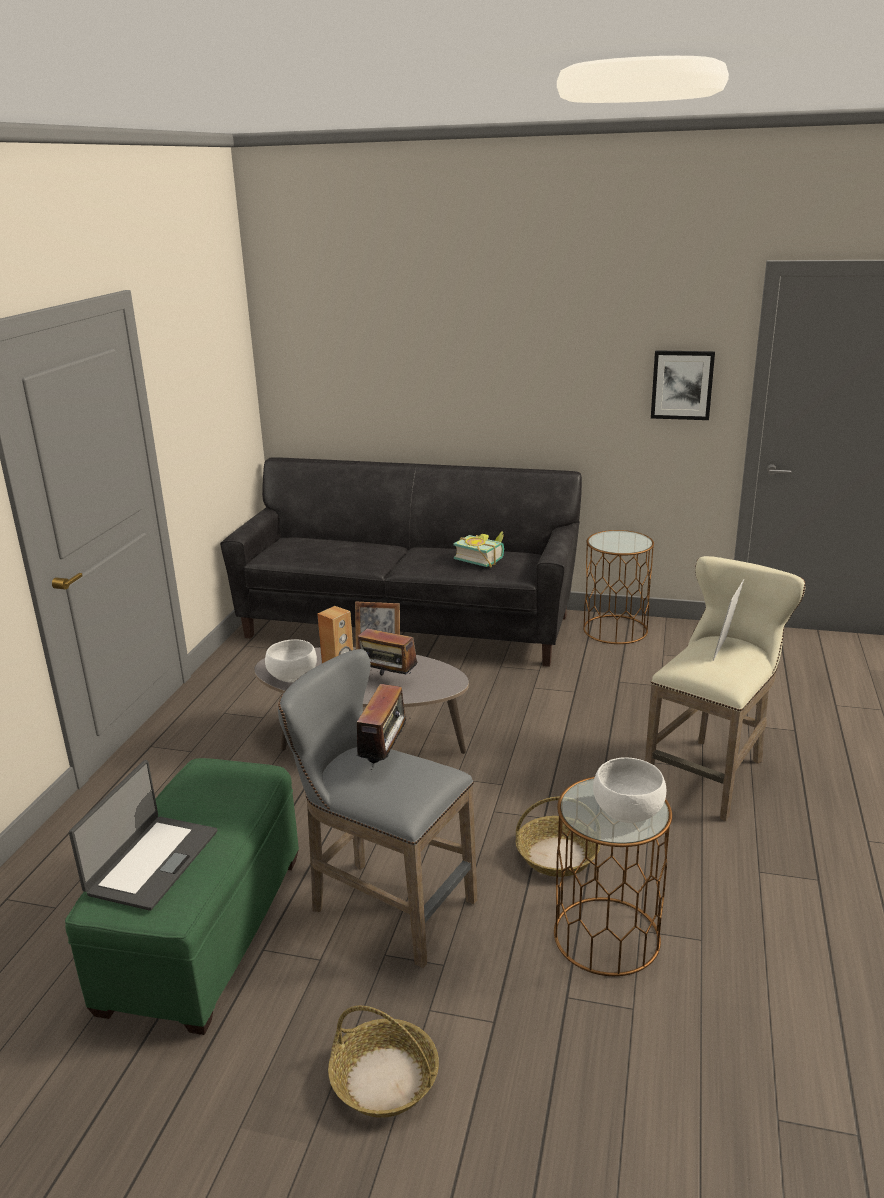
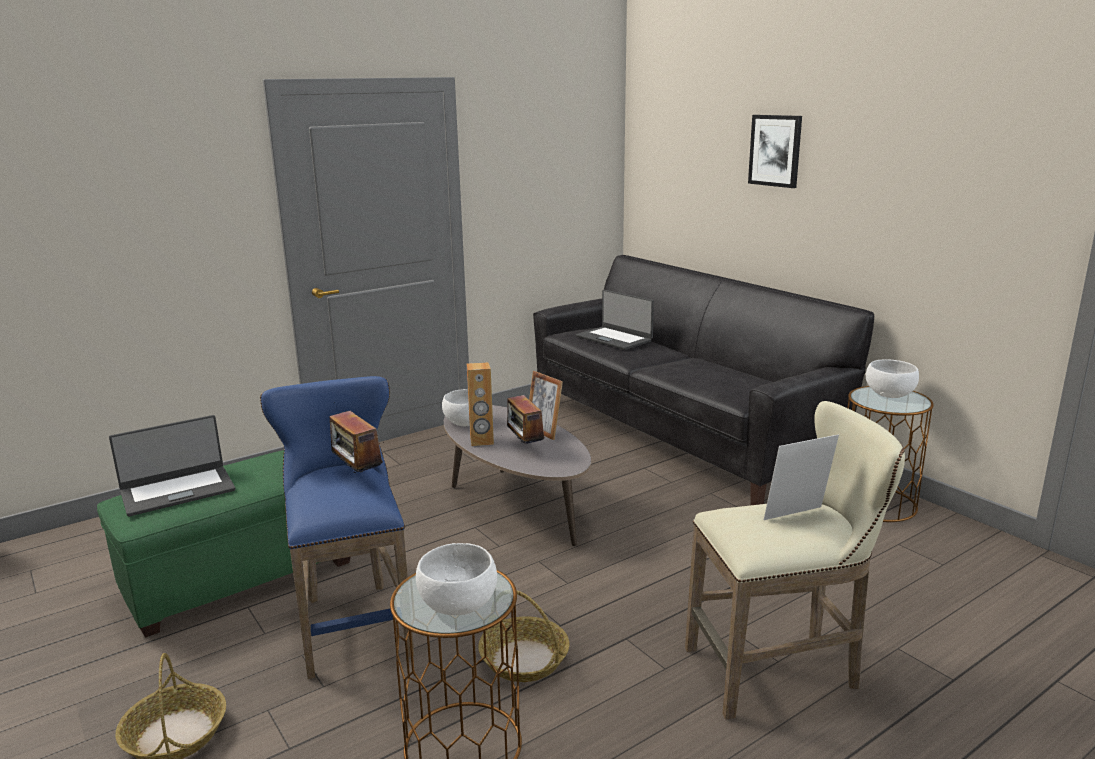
camera: 40 degrees right, 5 degrees down
grey stool [278,649,477,968] -> blue stool [260,376,414,679]
radio [357,684,411,770] -> radio turned 90 degrees clockwise [330,403,384,473]
book [453,531,504,568] -> none
picture [651,350,715,420] -> picture moved to [748,115,802,188]
none -> laptop [576,290,654,350]
none -> white bowl [866,359,919,398]

